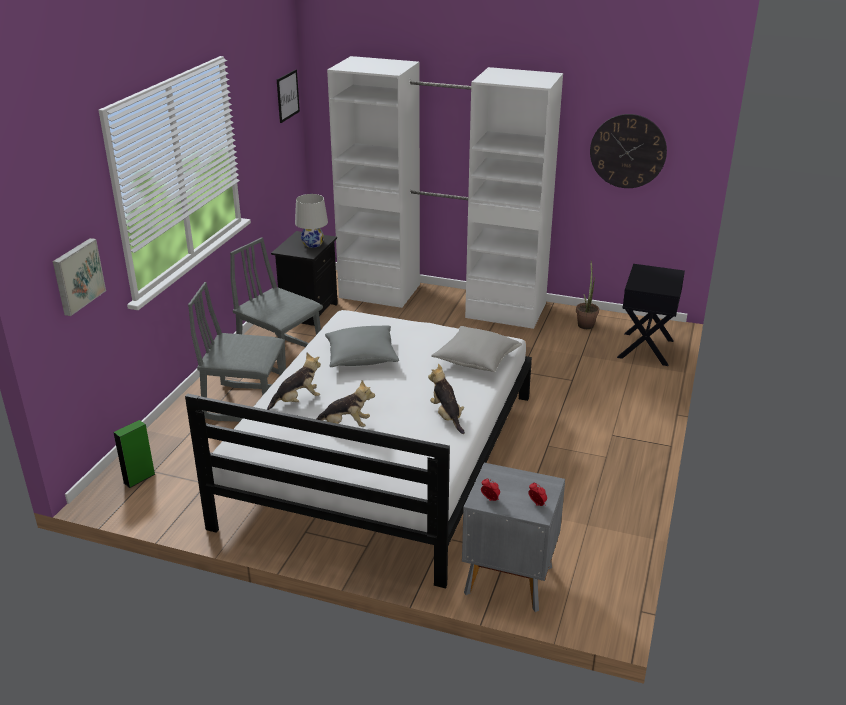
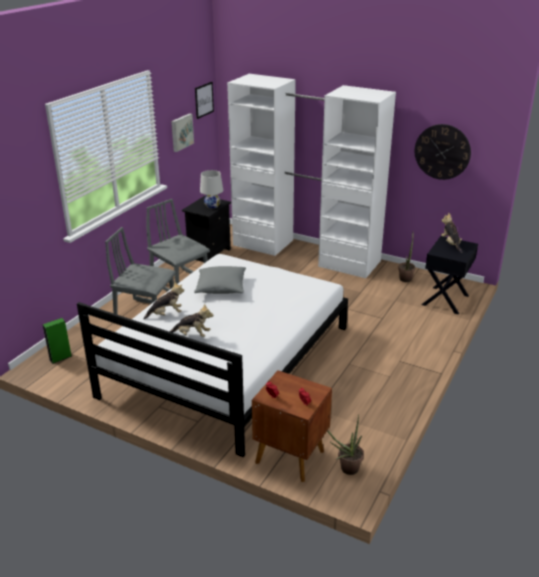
camera: 10 degrees right, 0 degrees up
picture [53,238,106,316] -> picture moved to [171,113,194,152]
plush toy [428,364,465,434] -> plush toy moved to [441,213,462,253]
grey pillow [431,326,522,372] -> none
grey nightstand [462,463,565,612] -> brown nightstand [252,370,332,482]
none -> potted plant [327,415,364,475]

